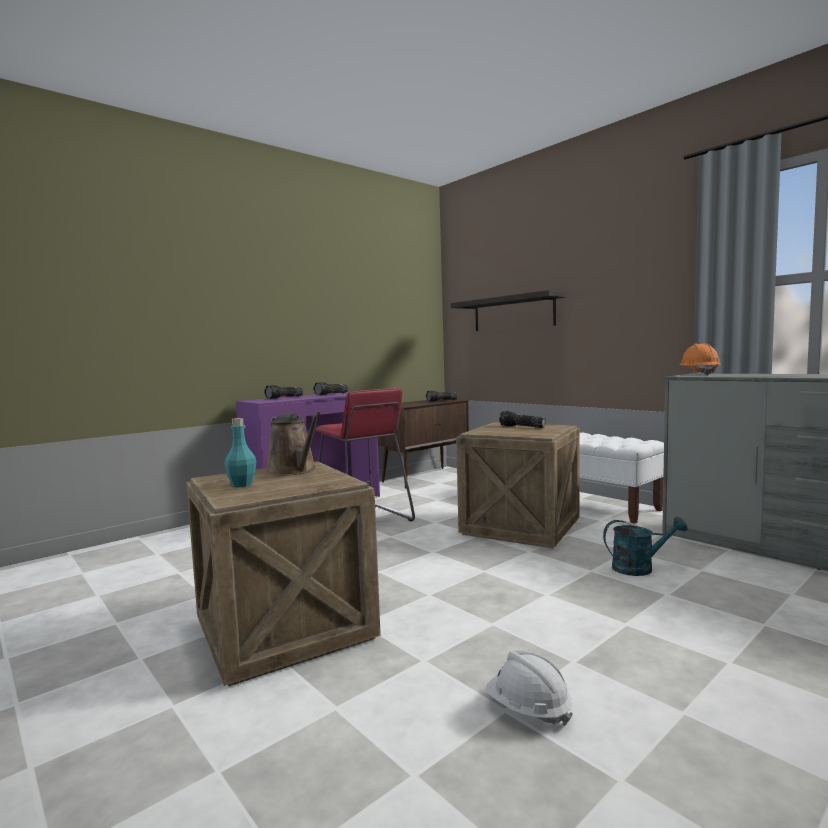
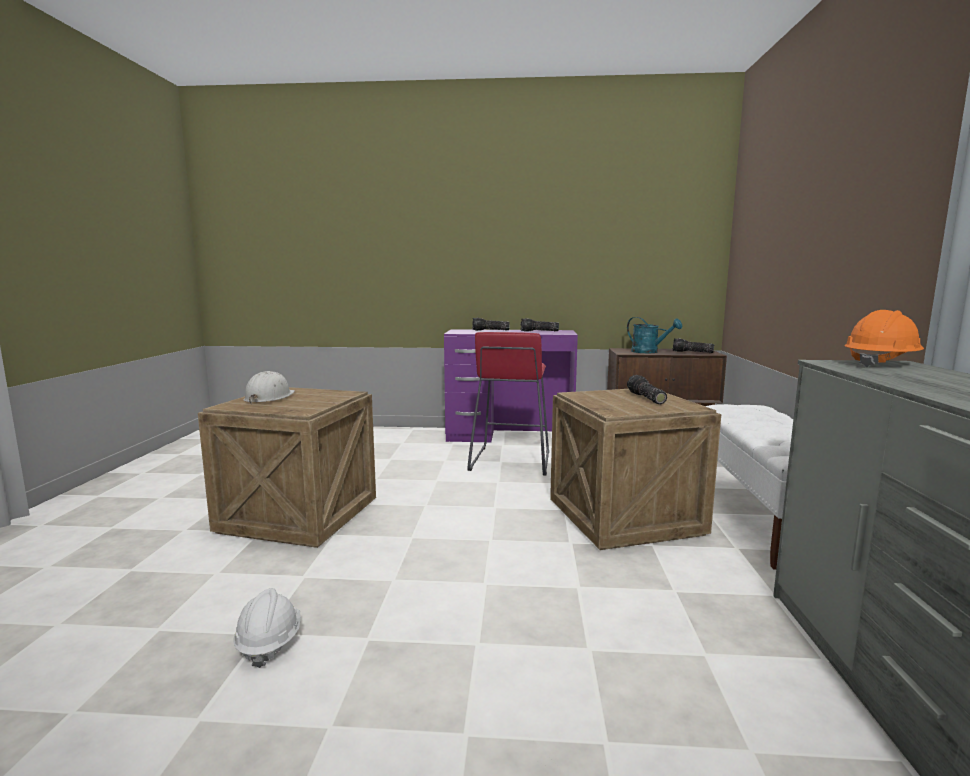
camera: 45 degrees right, 5 degrees up
turquoise bottle [224,418,257,487] -> white hard hat [243,371,295,404]
brown watering can [266,412,321,476] -> none
shelf [451,290,566,331] -> none
turquoise watering can [603,516,688,576] -> turquoise watering can moved to [627,317,682,353]

